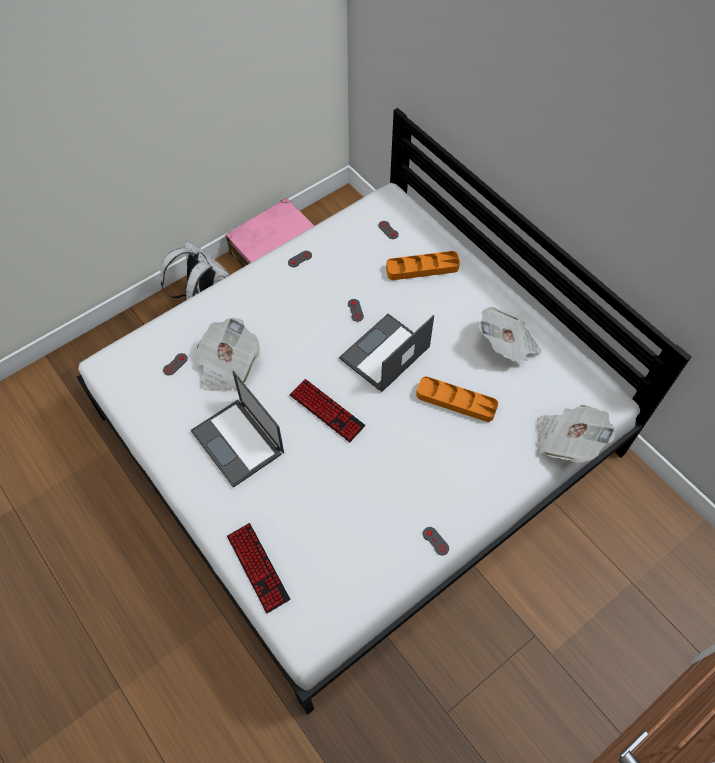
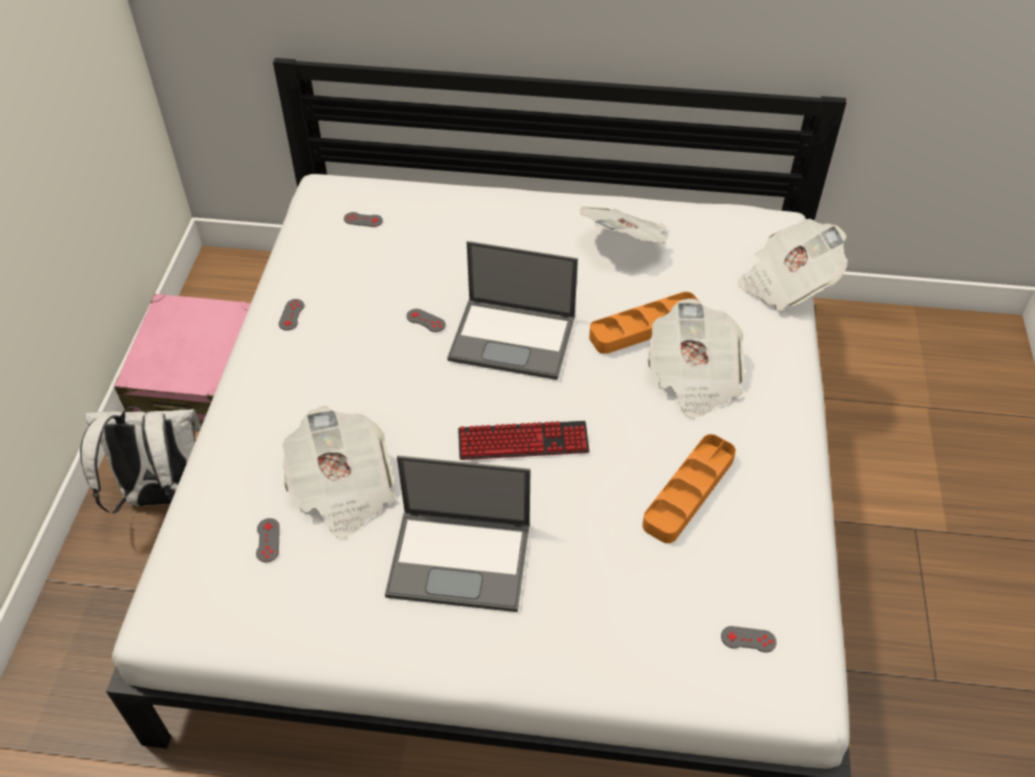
camera: 45 degrees left, 10 degrees down
keyboard [227,523,290,613] -> none
laptop [339,314,434,392] -> laptop turned 75 degrees counterclockwise [447,241,578,380]
orange tray [386,251,460,280] -> orange tray moved to [642,434,736,543]
grey game controller [423,527,449,555] -> grey game controller moved to [721,626,777,653]
none -> newspaper [647,299,745,419]

